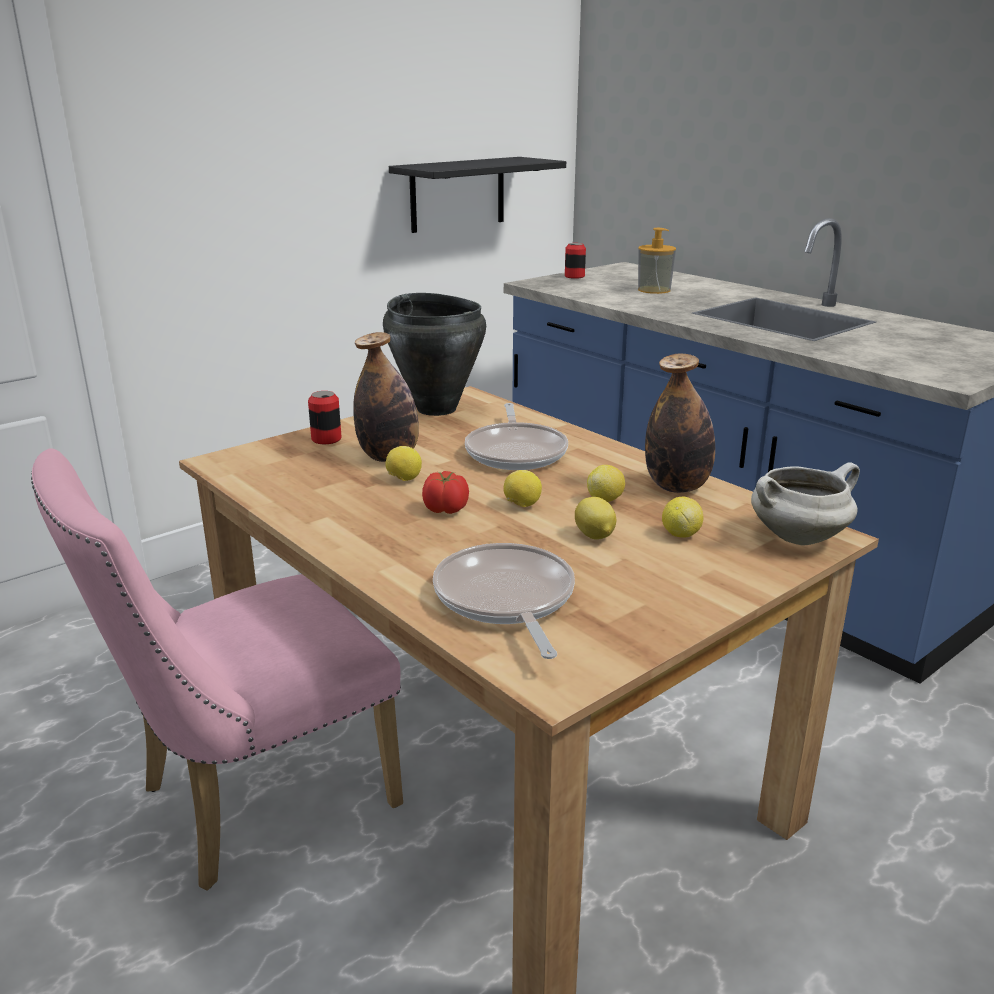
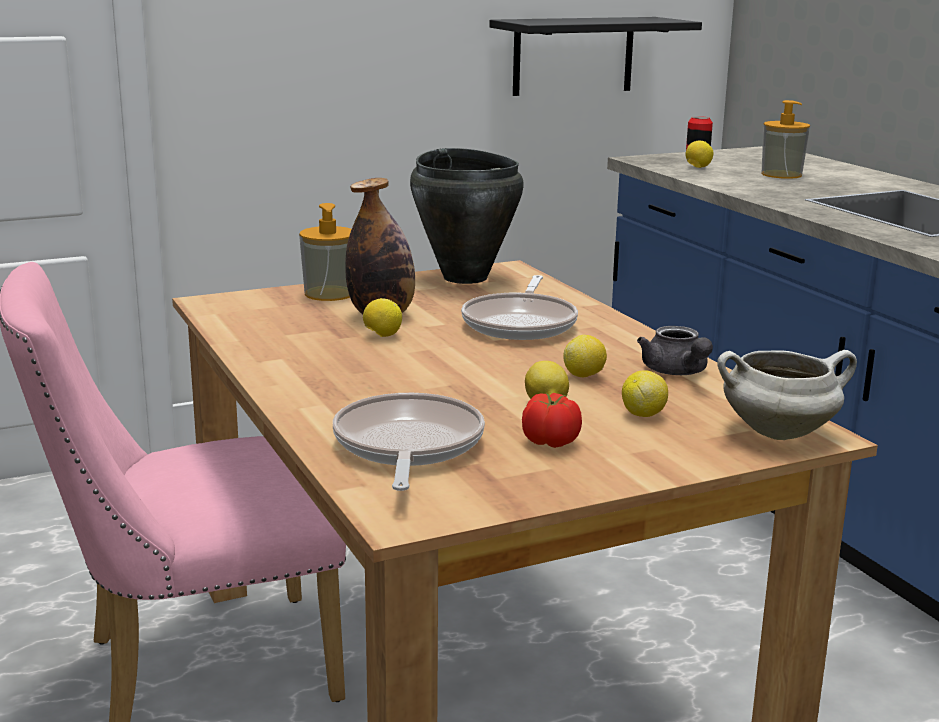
camera: 15 degrees right, 5 degrees down
can [308,391,342,444] -> soap dispenser [299,203,352,301]
tomato [422,471,469,514] -> tomato moved to [522,393,582,448]
lemon [503,470,542,507] -> lemon moved to [685,141,713,168]
bottle [645,353,715,493] -> grey teapot [637,326,713,375]

